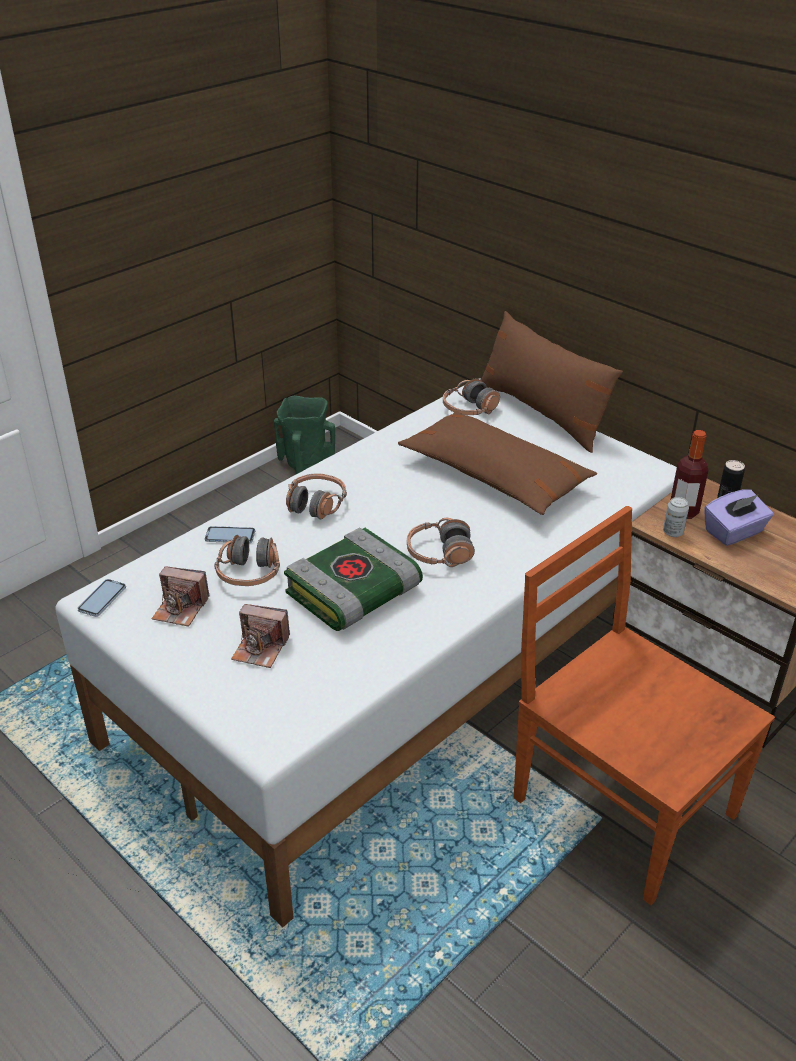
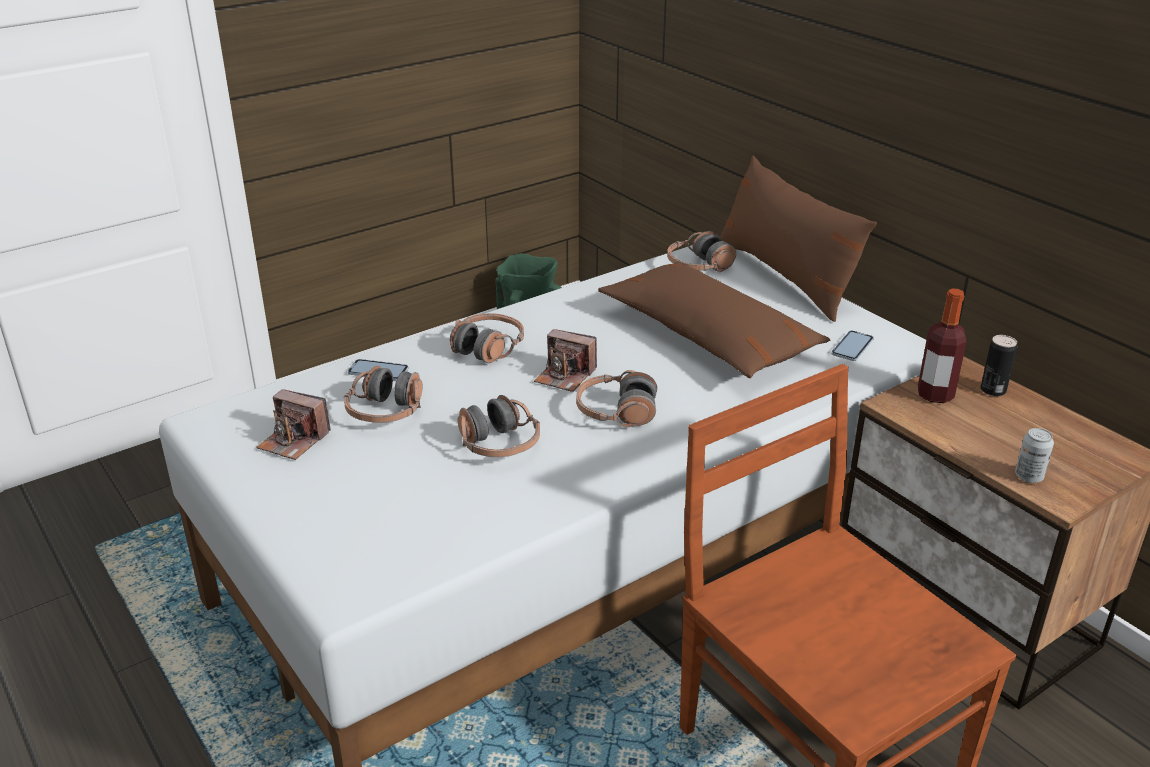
camera: 10 degrees right, 5 degrees down
phone [77,579,126,617] -> phone moved to [831,330,874,361]
camera [231,604,290,668] -> camera moved to [534,329,597,392]
book [284,527,423,631] -> headphones [458,395,540,457]
can [663,497,689,537] -> can moved to [1015,428,1054,483]
purple tissue box [704,489,774,546] -> none

